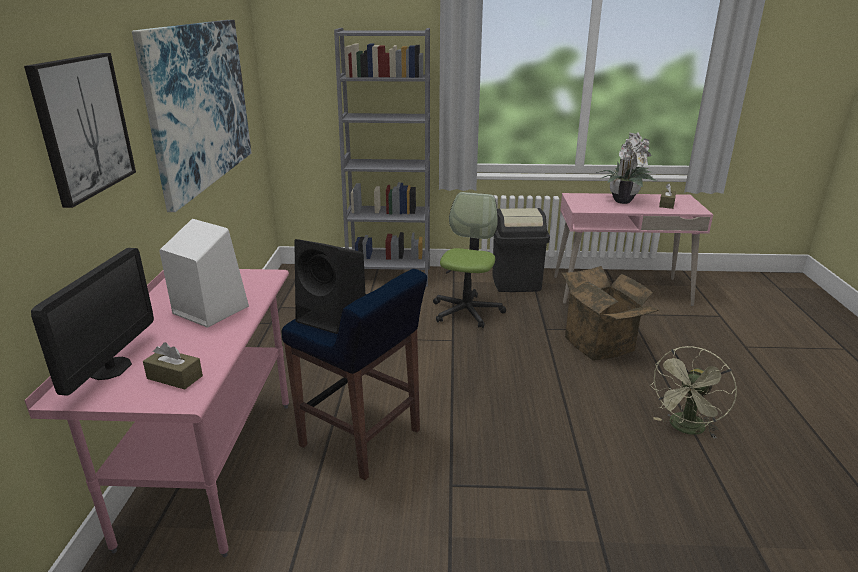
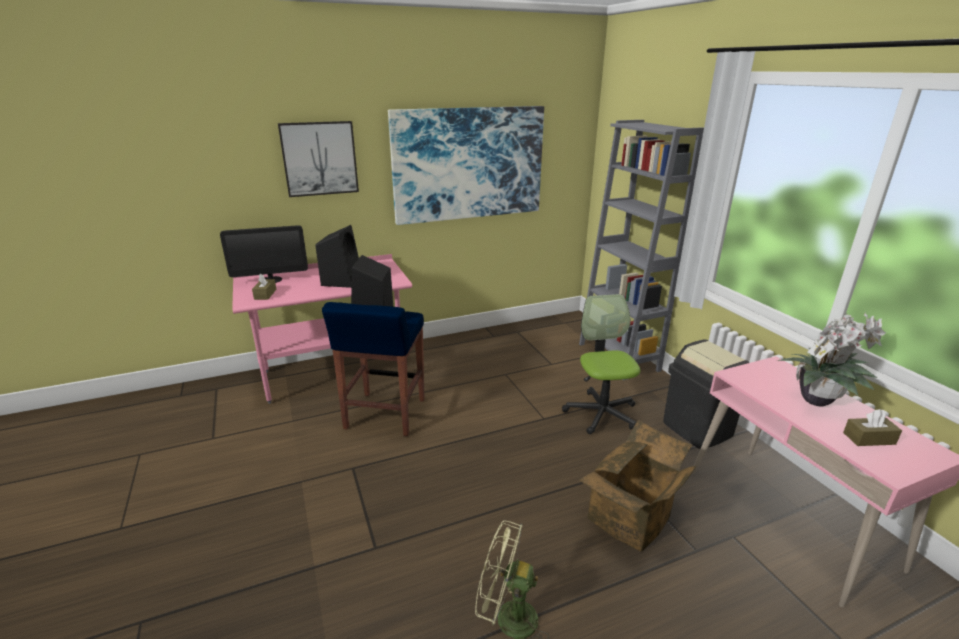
camera: 65 degrees right, 0 degrees up
white speaker [159,219,249,328] -> black speaker [315,225,359,288]
office chair [433,192,506,328] -> office chair turned 90 degrees counterclockwise [562,294,640,434]

